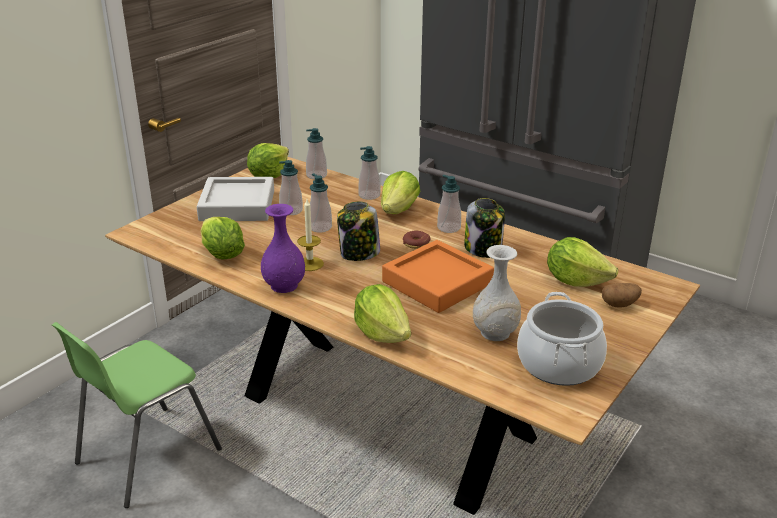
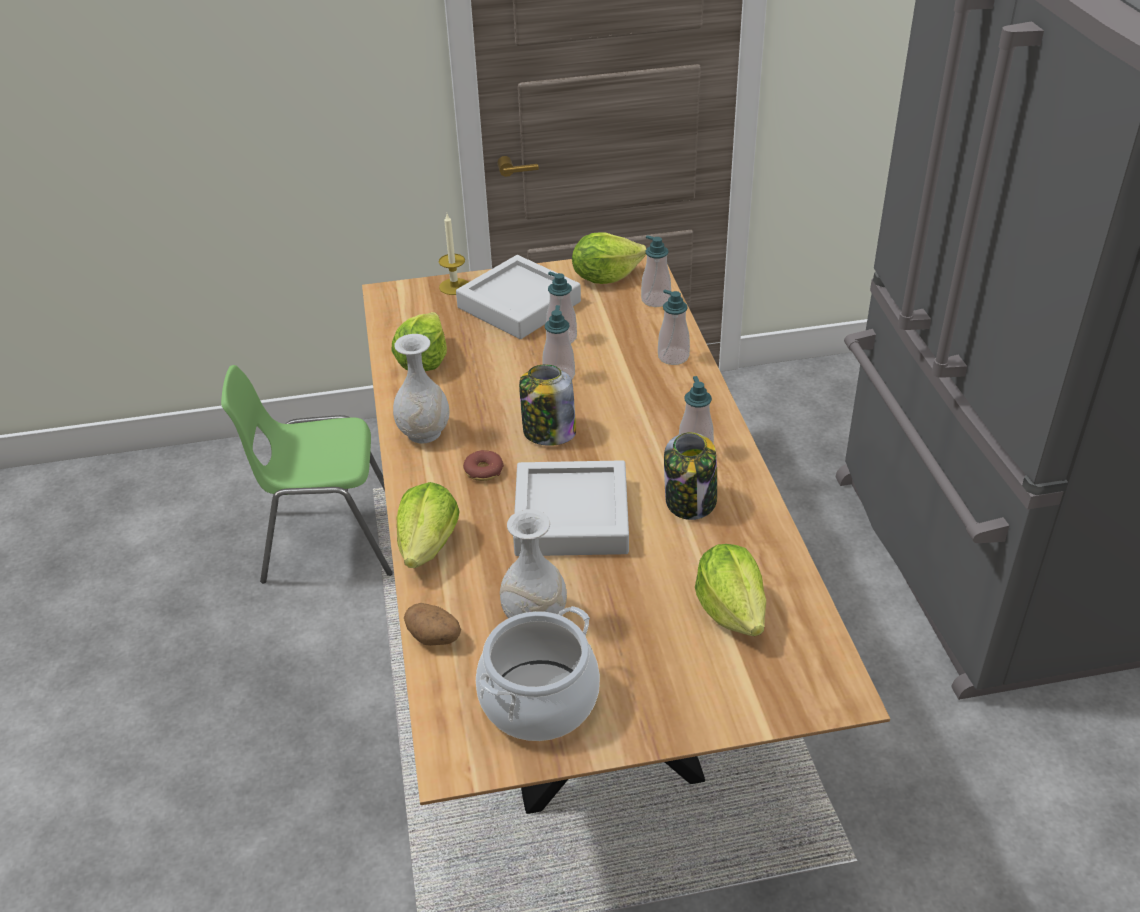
camera: 45 degrees right, 10 degrees up
purple vase [261,204,305,293] -> white vase [393,334,450,443]
candle [297,199,324,271] -> candle moved to [439,214,468,295]
lettuce [381,171,420,214] -> none
orange tray [382,240,494,313] -> grey tray [513,460,629,556]
donut [403,231,431,249] -> donut moved to [463,450,504,481]
potato [601,283,642,308] -> potato moved to [404,603,461,646]

